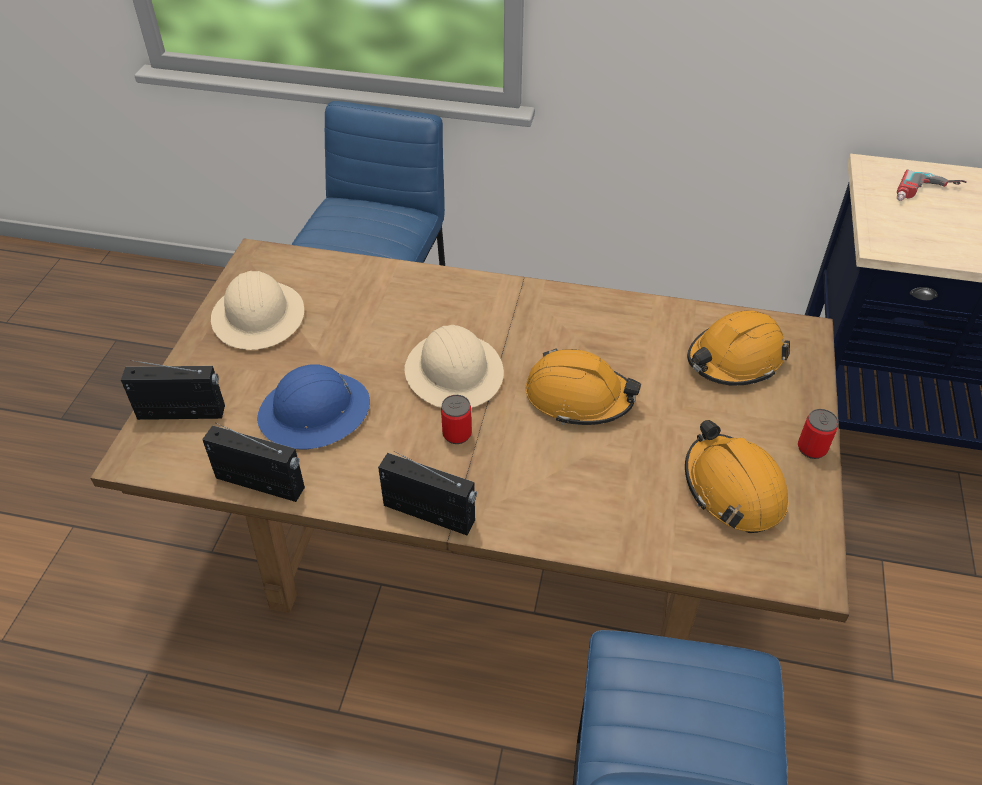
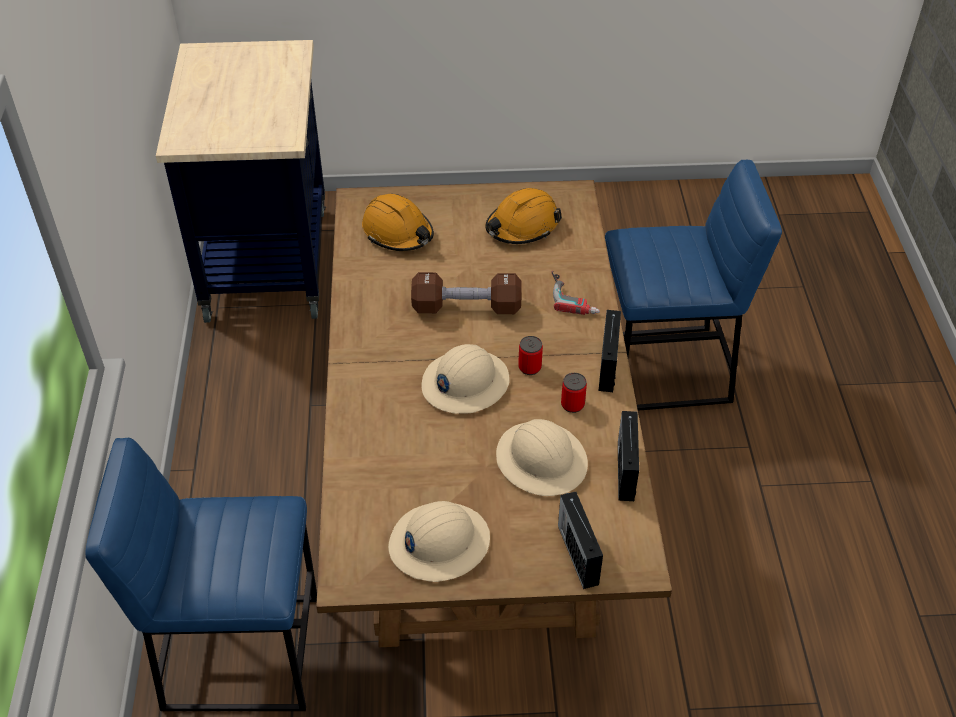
camera: 105 degrees left, 0 degrees up
blue hard hat [257,364,370,450] -> beige hard hat [496,419,588,496]
orange hard hat [526,348,641,425] -> brown dumbbell [411,272,522,314]
can [798,409,839,459] -> can moved to [561,373,587,413]
power drill [897,169,966,201] -> power drill moved to [551,271,600,315]

